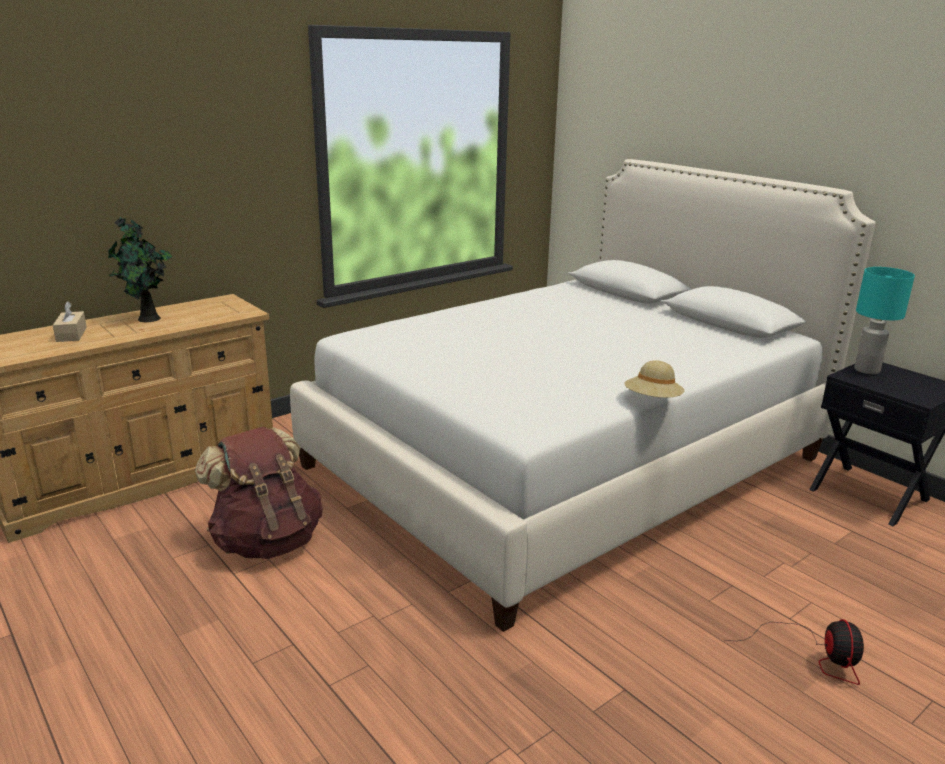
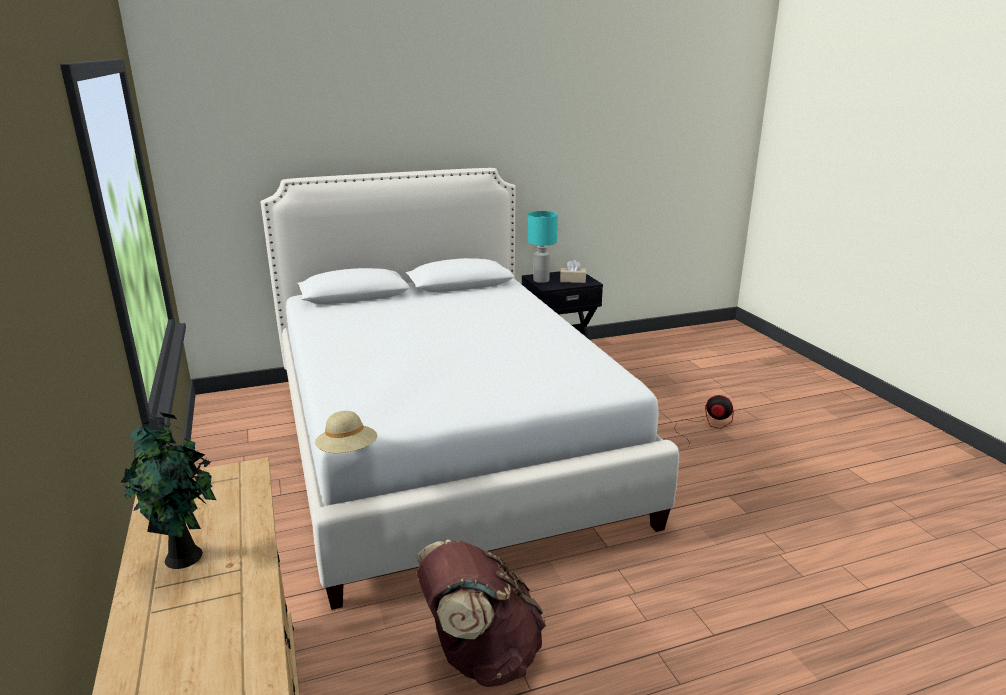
camera: 70 degrees left, 0 degrees up
beige tissue box [53,301,87,342] -> beige tissue box moved to [560,260,586,283]
beige hat [625,360,684,398] -> beige hat moved to [315,411,377,453]

